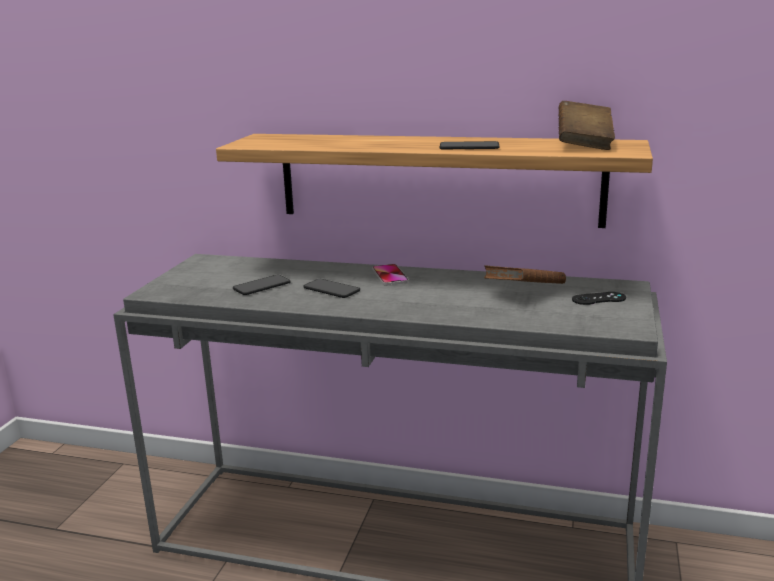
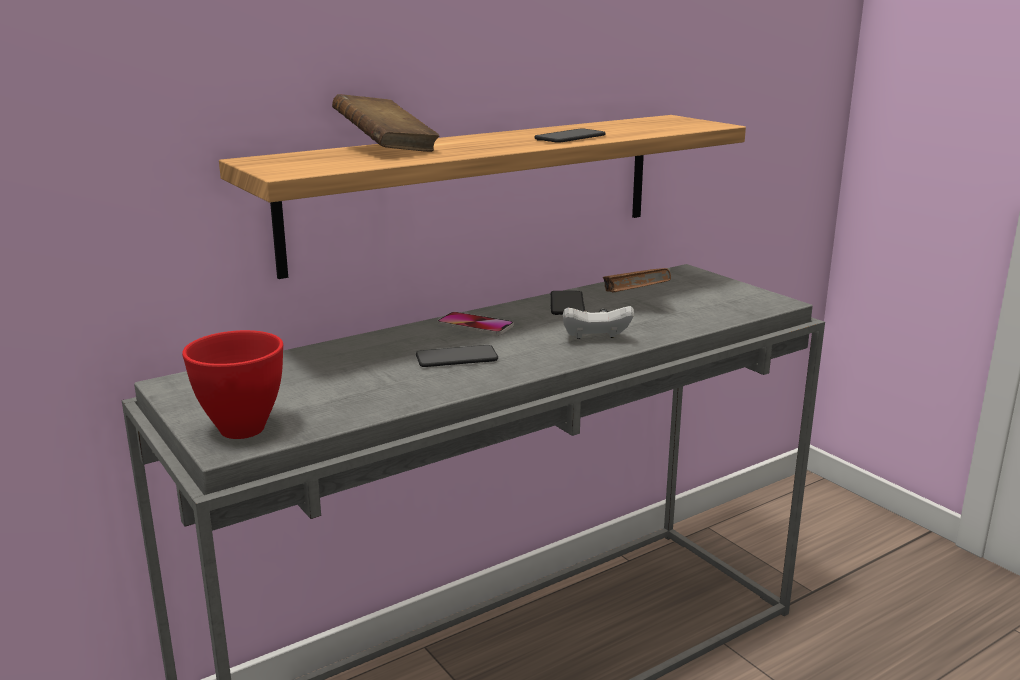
camera: 50 degrees left, 0 degrees up
phone [233,275,291,295] -> phone moved to [551,291,585,315]
brown book [559,101,615,150] -> brown book moved to [332,94,439,152]
black game controller [572,292,626,305] -> none
none -> red bowl [182,330,283,439]
none -> white game controller [563,306,634,339]

